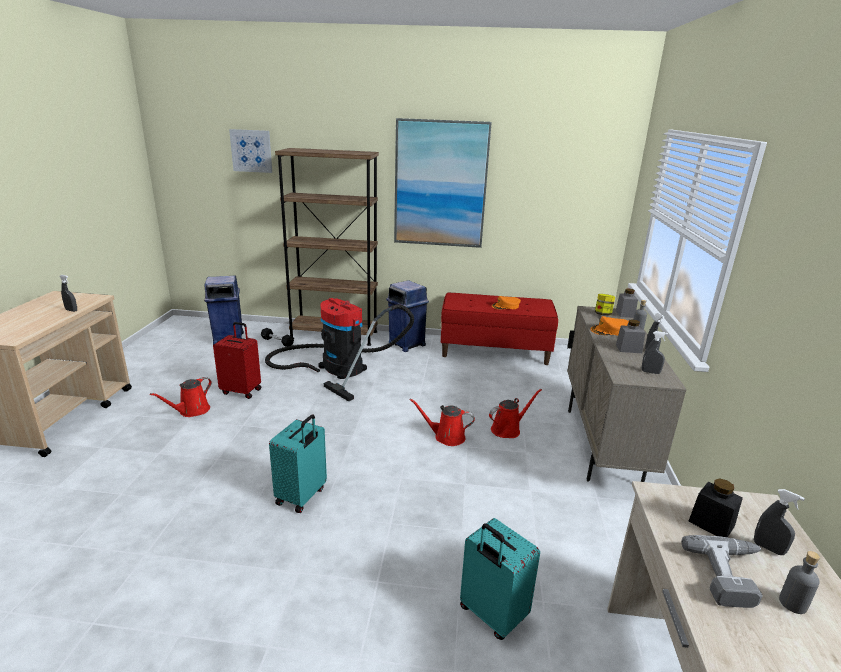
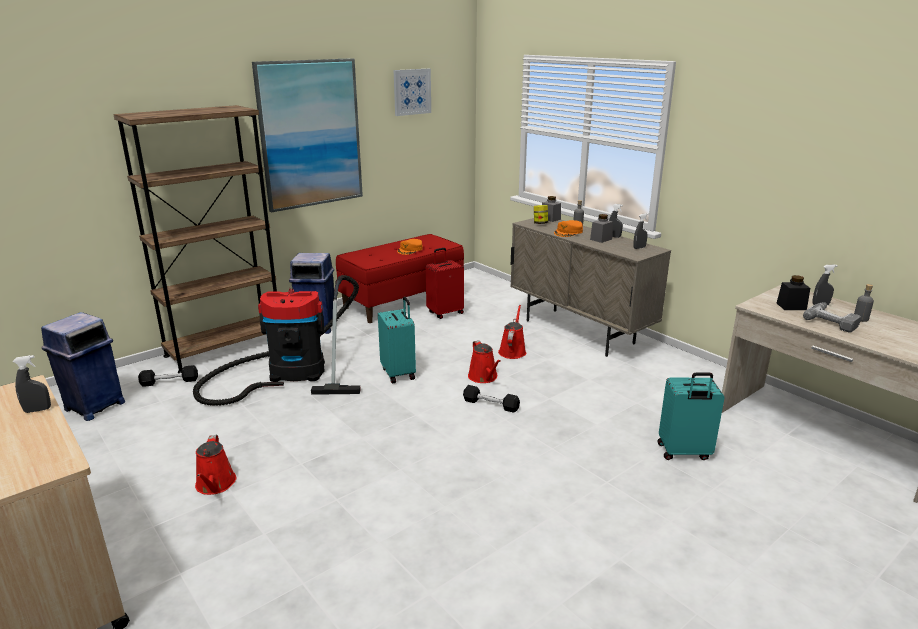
camera: 45 degrees left, 0 degrees up
red suitcase [213,322,261,399] -> red suitcase moved to [426,248,464,319]
picture [229,129,272,173] -> picture moved to [394,69,431,116]
turquoise suitcase [269,414,327,513] -> turquoise suitcase moved to [378,297,416,383]
red watering can [410,399,475,446] -> red watering can turned 75 degrees counterclockwise [468,340,501,383]
none -> black dumbbell [463,385,520,413]

